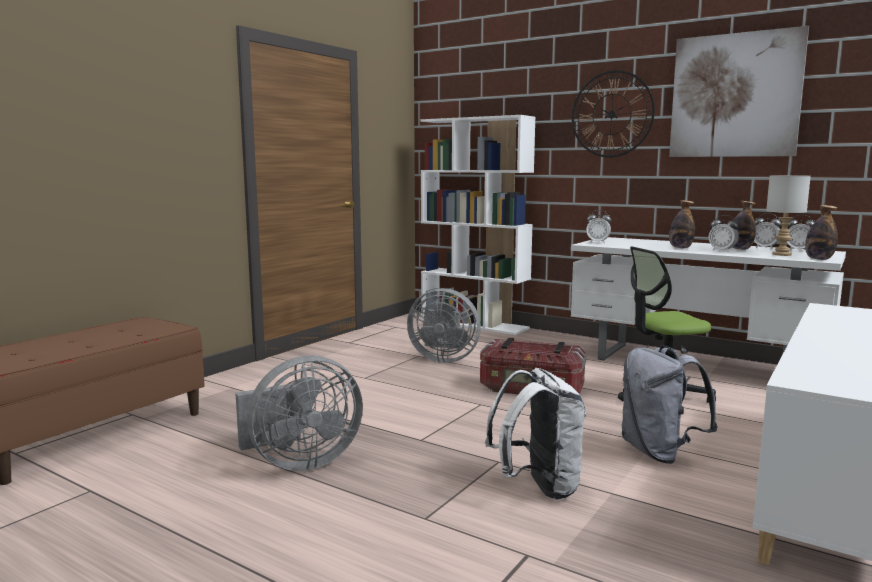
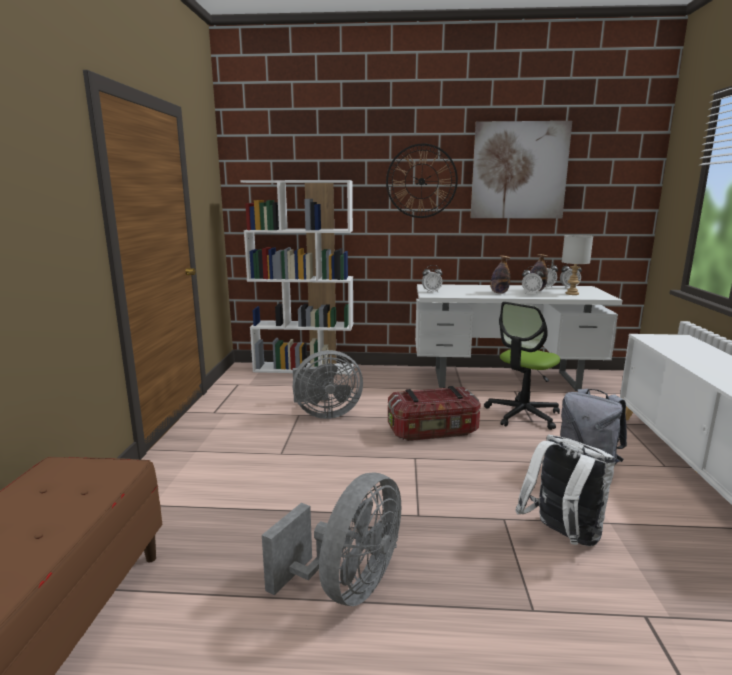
camera: 30 degrees left, 5 degrees up
bottle [805,205,838,260] -> none

